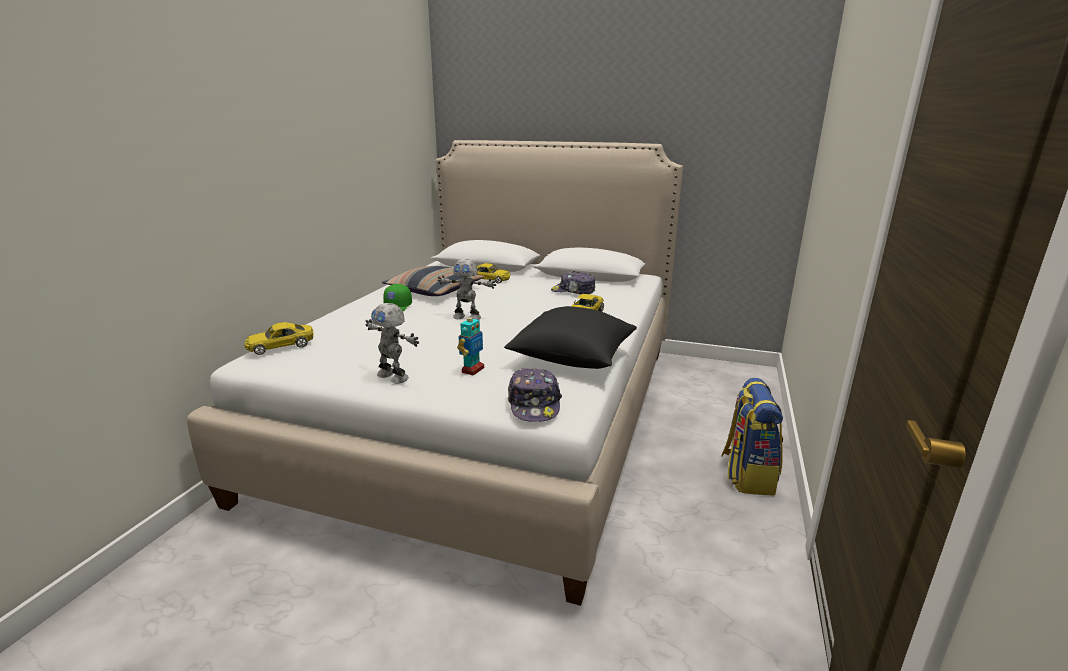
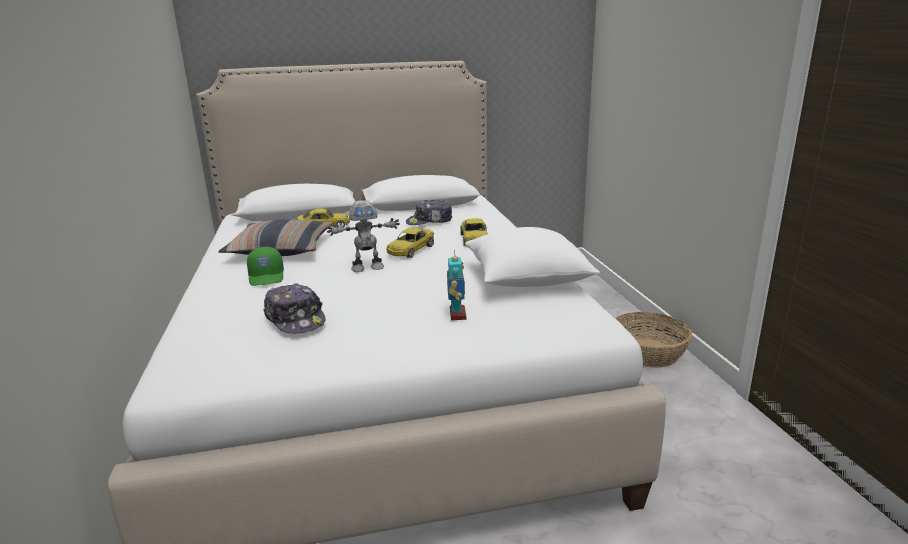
camera: 30 degrees left, 0 degrees up
yellow toy car [244,322,314,355] -> yellow toy car moved to [387,228,434,258]
toy robot [365,303,419,384] -> none
black pillow [504,306,637,369] -> white pillow [465,227,600,287]
cap [508,368,562,422] -> cap moved to [263,284,326,334]
backpack [721,378,783,496] -> basket [615,312,692,368]

